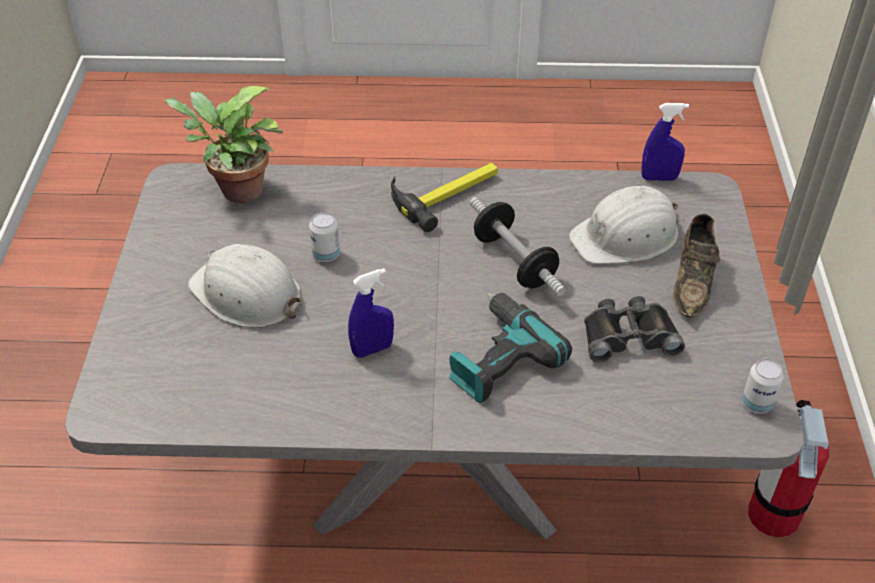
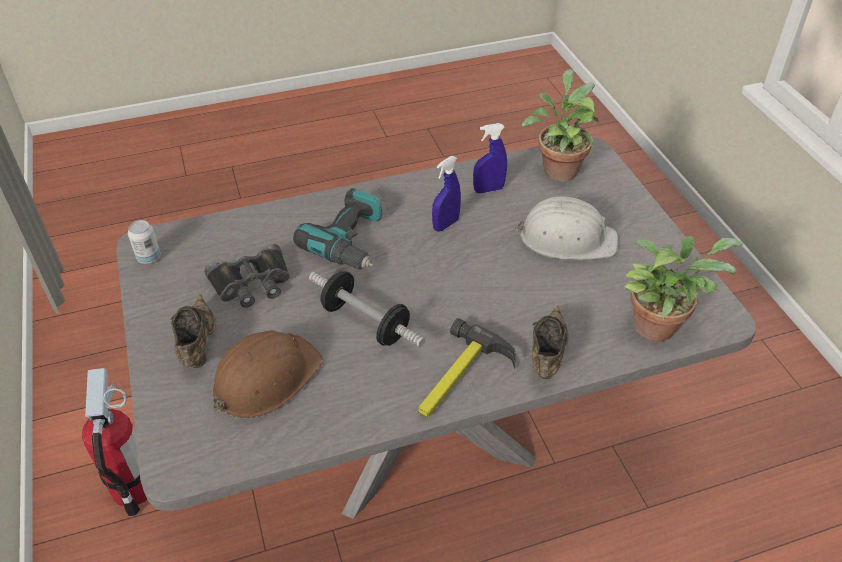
camera: 160 degrees right, 0 degrees up
can [309,212,340,262] -> none
white hard hat [569,186,679,264] -> brown hard hat [213,331,323,418]
blue spray bottle [641,103,689,181] -> blue spray bottle moved to [473,123,507,193]
none -> potted plant [522,69,599,182]
none -> brown shoe [532,305,569,379]

